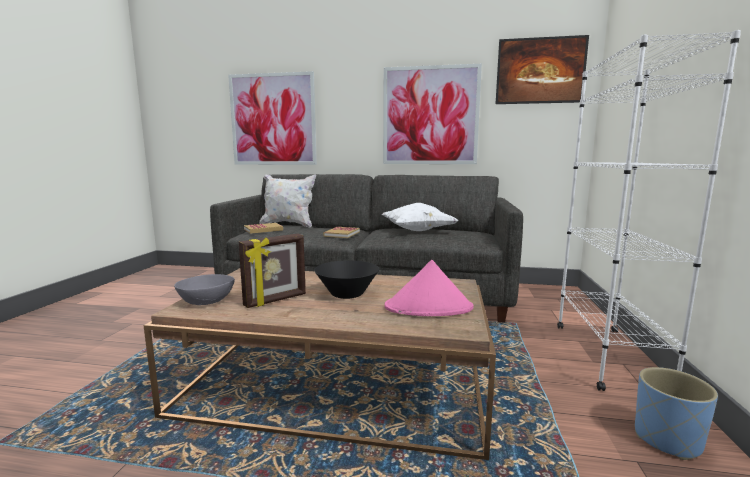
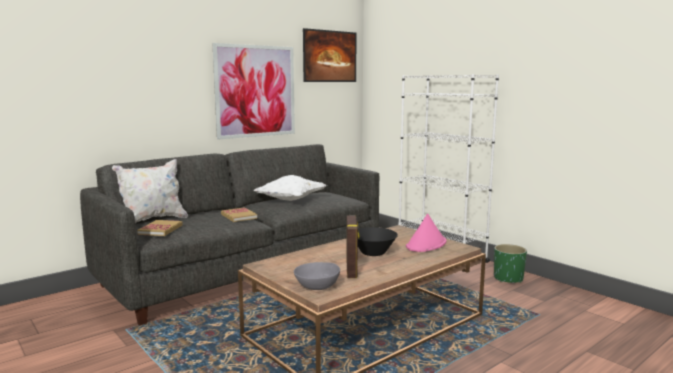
camera: 50 degrees left, 0 degrees up
picture [228,71,317,165] -> none
blue planter [635,367,718,460] -> green planter [494,244,527,283]

